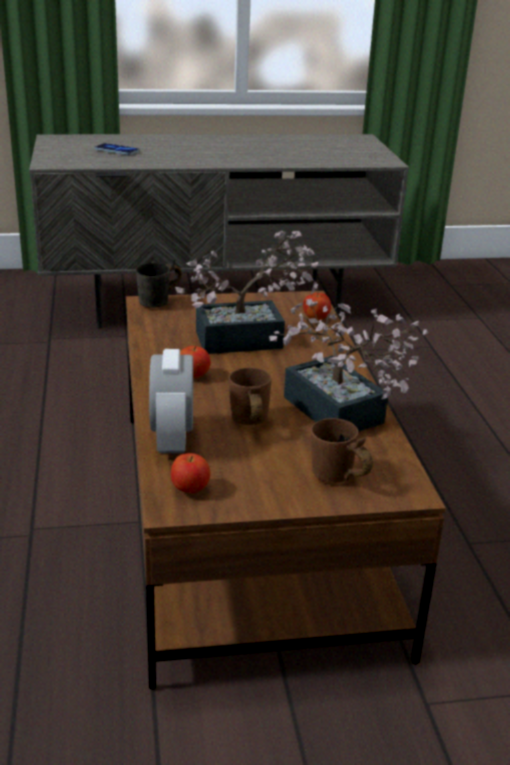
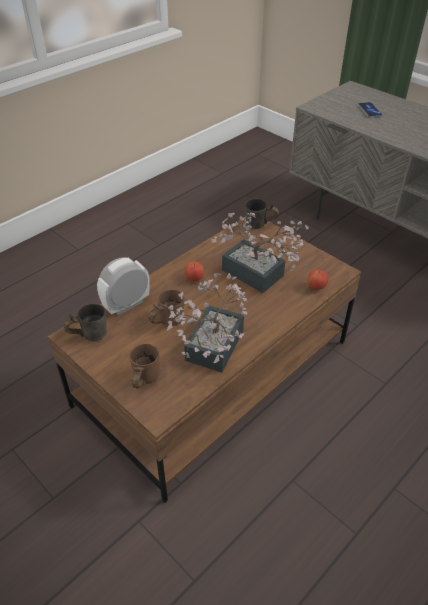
camera: 55 degrees right, 15 degrees up
apple [171,453,210,494] -> grey mug [63,304,107,341]

